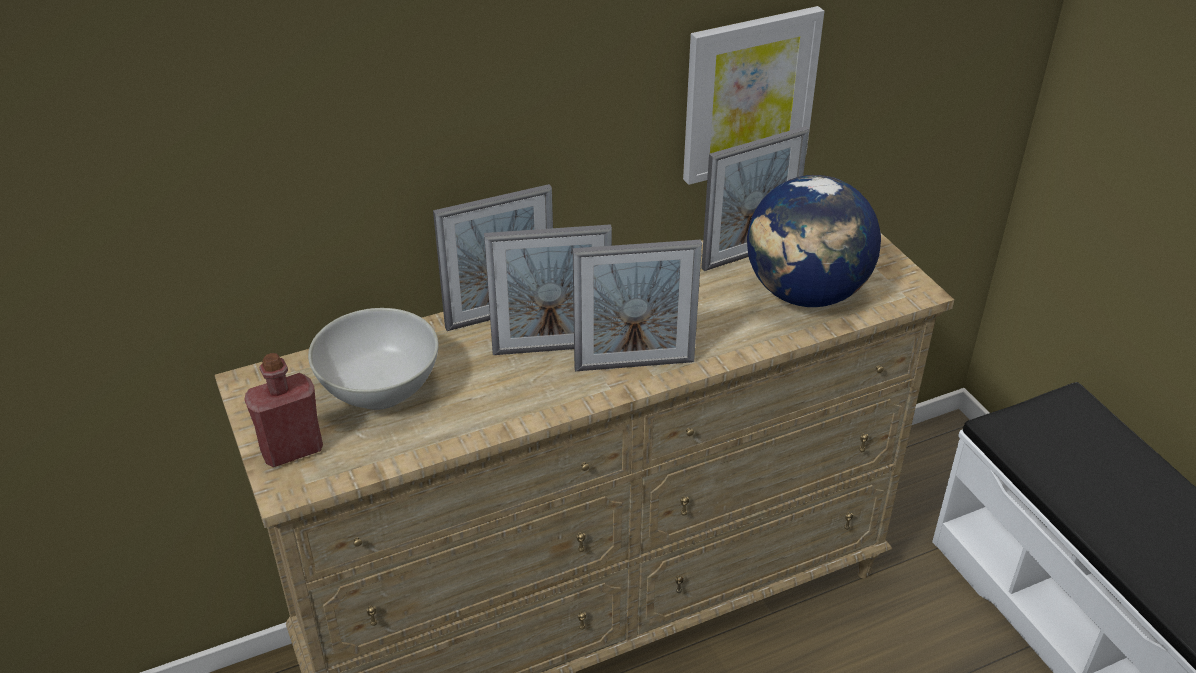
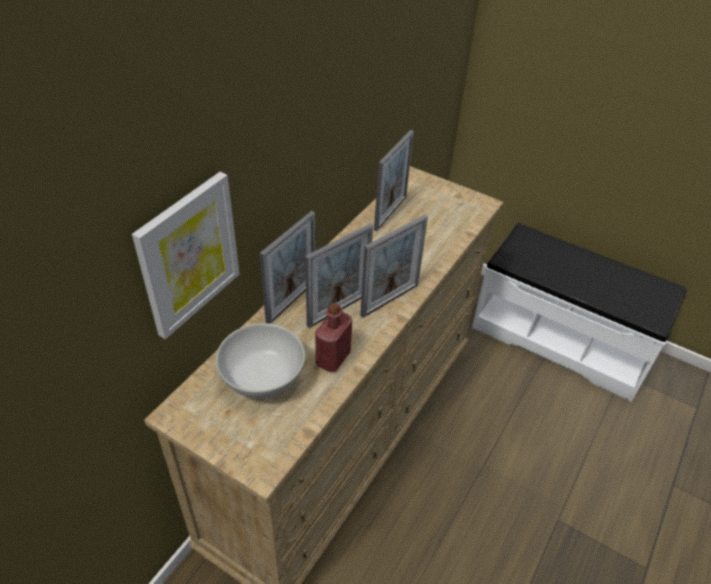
camera: 35 degrees left, 5 degrees up
red bottle [244,353,323,467] -> red bottle moved to [315,302,353,372]
picture [683,6,824,185] -> picture moved to [132,172,239,339]
globe [747,175,881,307] -> none

